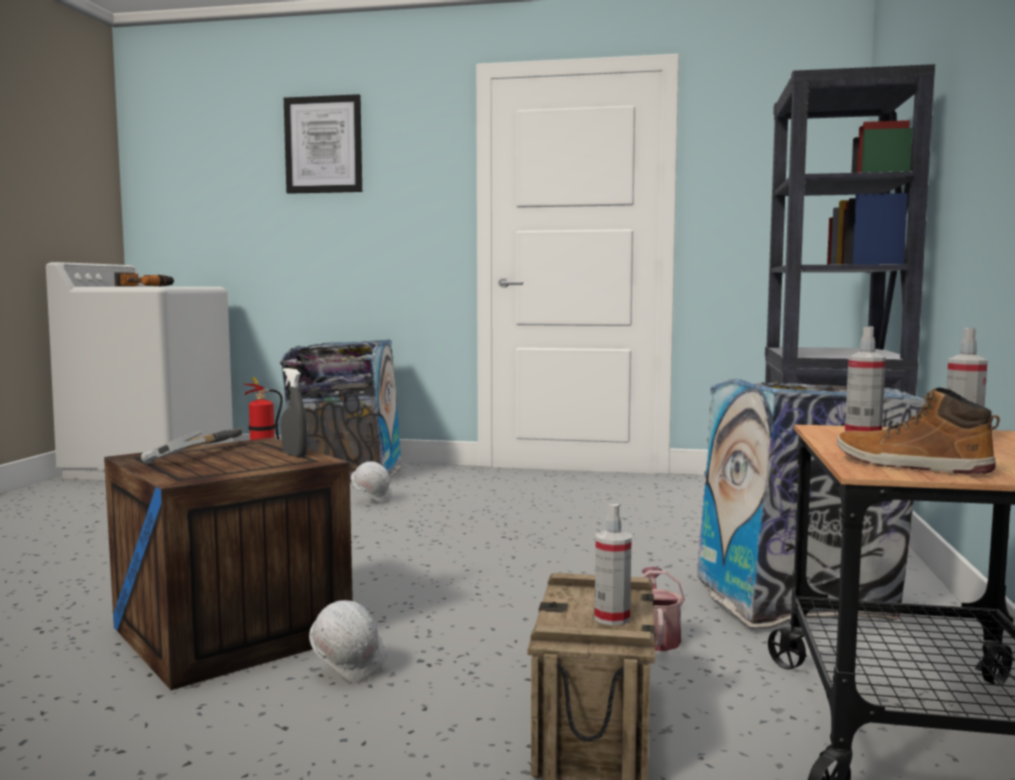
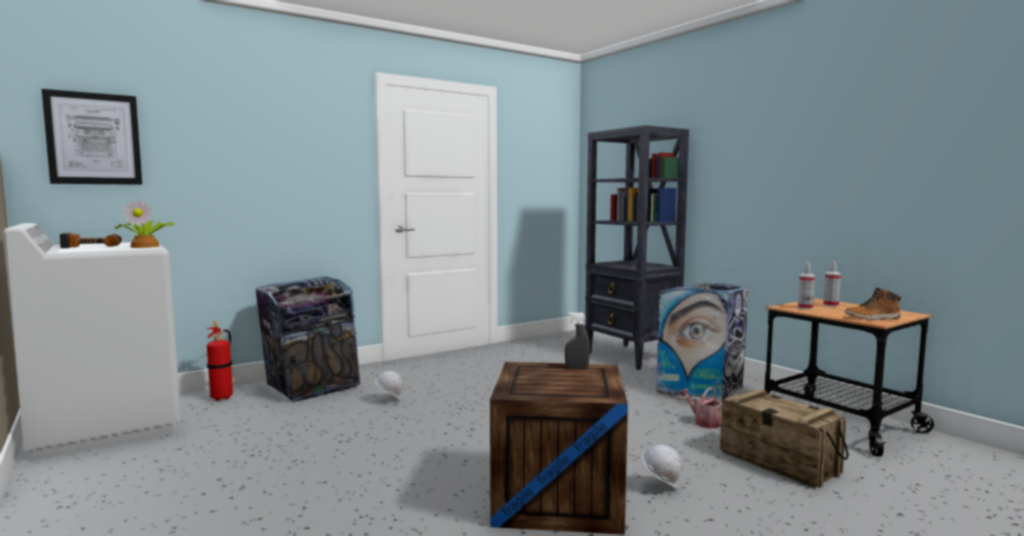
camera: 45 degrees left, 0 degrees up
hammer [141,428,242,464] -> none
picture [284,94,362,194] -> picture moved to [42,89,142,185]
spray bottle [595,504,631,626] -> none
none -> potted plant [114,199,176,248]

